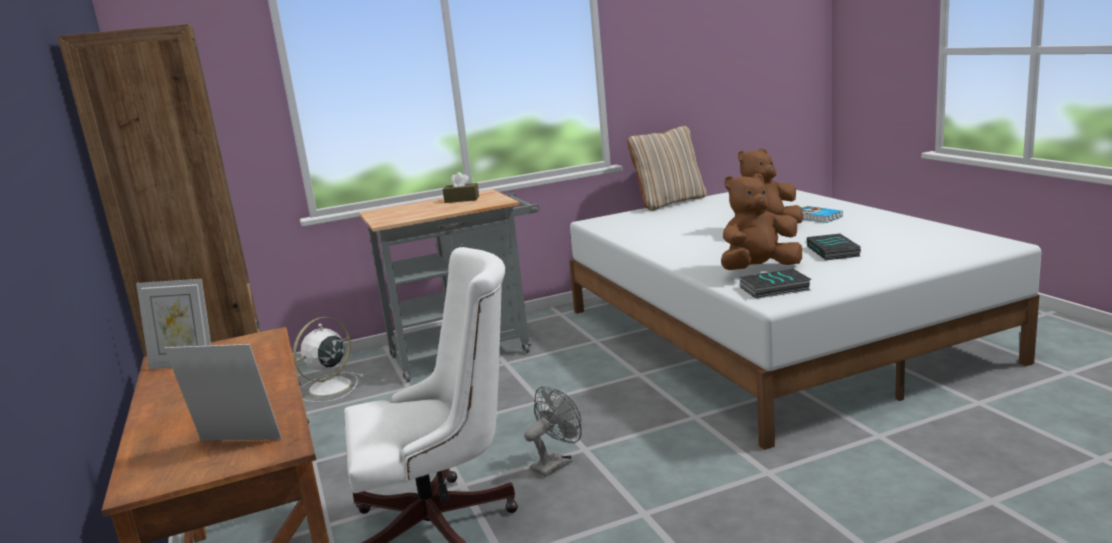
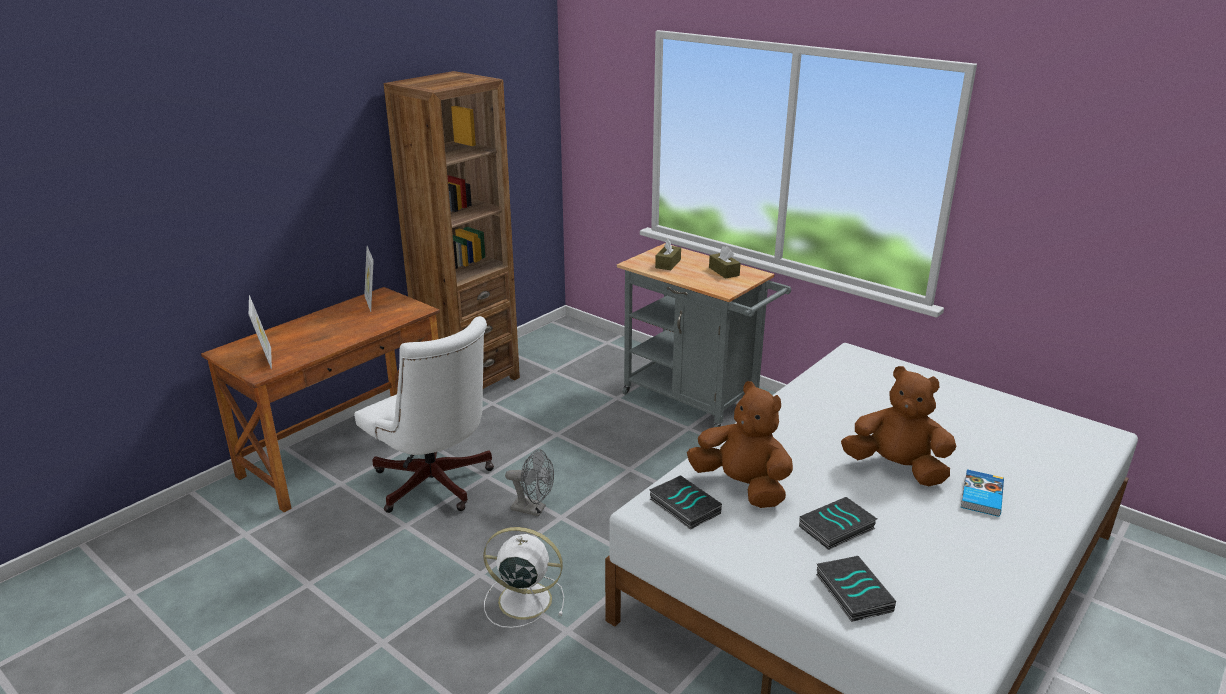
camera: 60 degrees right, 10 degrees up
white fan [293,317,365,402] -> white fan moved to [483,527,564,628]
beige pillow [627,126,707,211] -> none
none -> brown tissue box [655,239,681,270]
none -> book [816,556,896,622]

